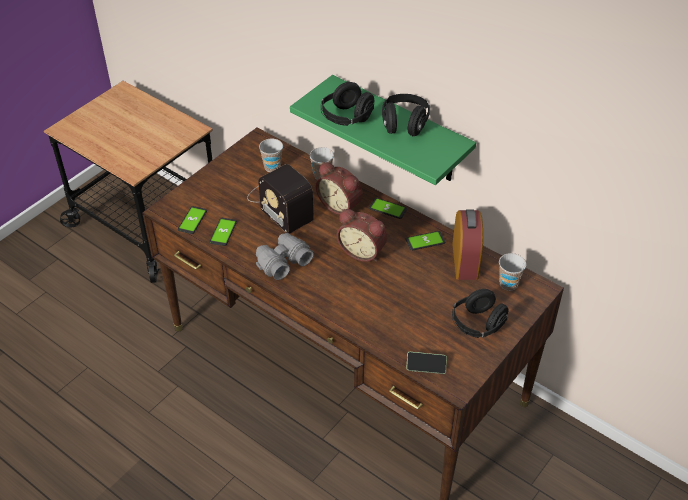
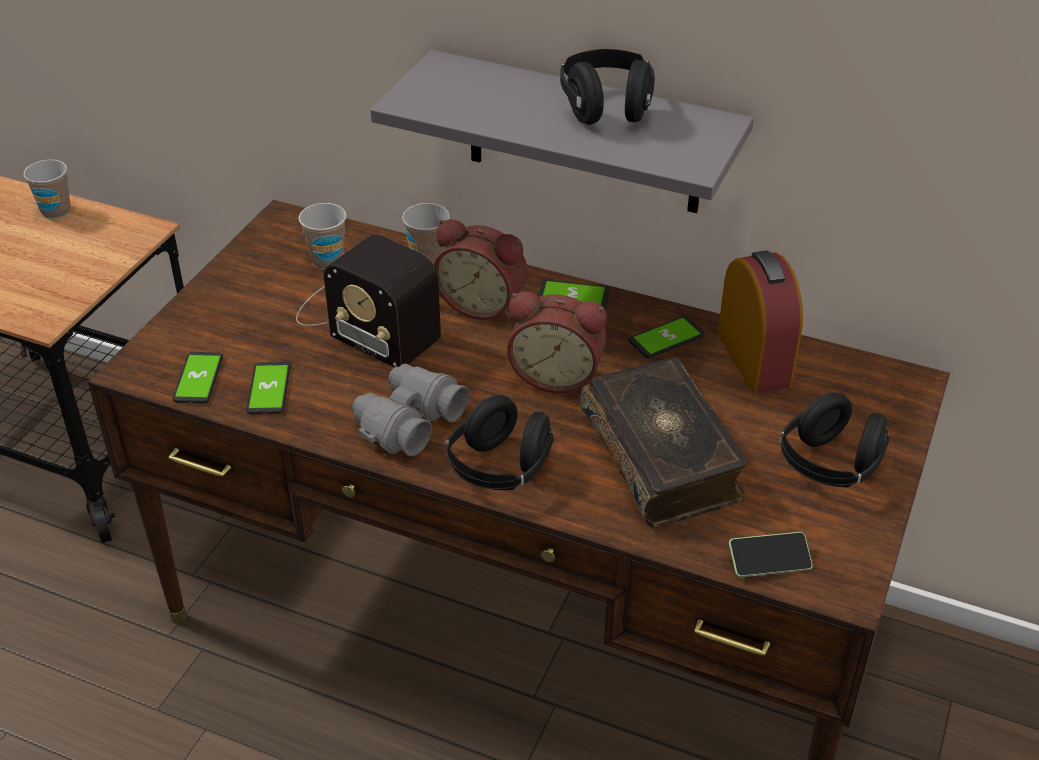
camera: 15 degrees left, 5 degrees down
green shelf [290,75,476,185] -> grey shelf [370,50,754,213]
black headphones [321,82,374,126] -> black headphones moved to [445,395,553,490]
cup [499,253,526,291] -> cup moved to [24,159,70,219]
none -> book [579,357,749,527]

